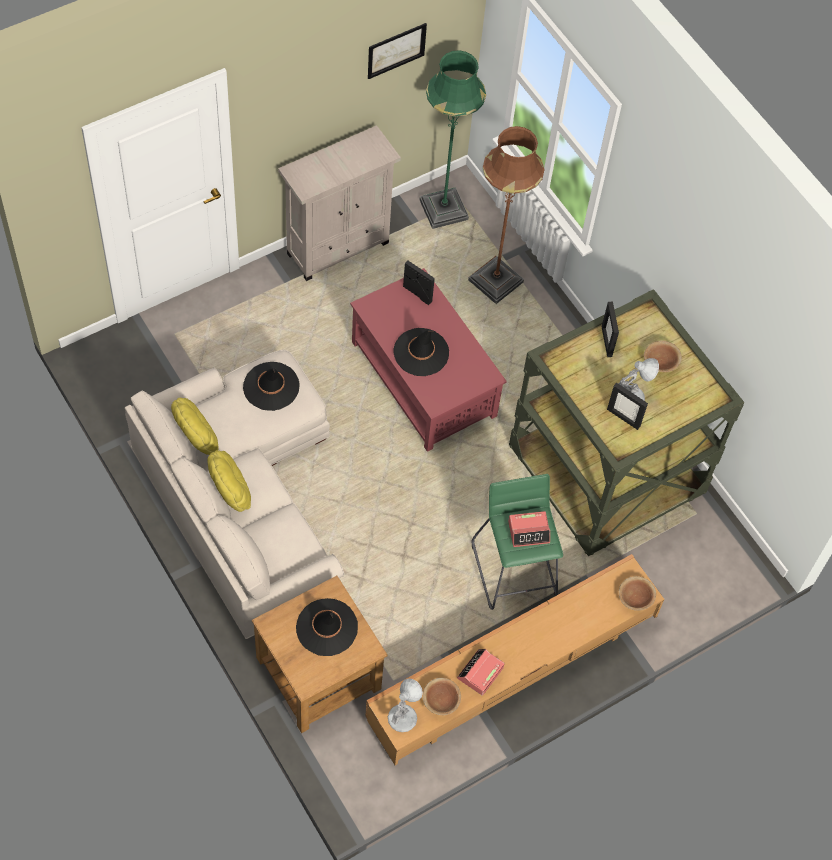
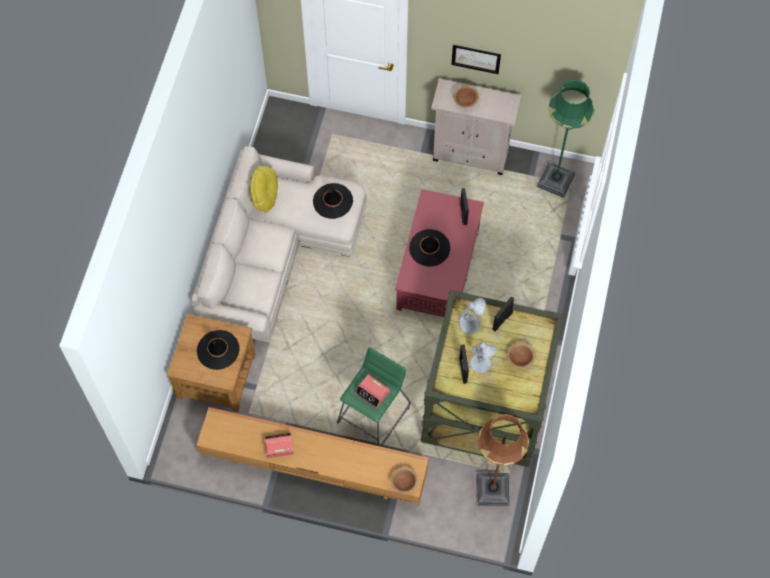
camera: 50 degrees right, 5 degrees up
yellow pillow [207,450,251,512] -> none
picture [368,23,427,79] -> picture moved to [451,45,501,74]
white table lamp [388,678,423,732] -> white table lamp moved to [458,298,486,334]
brown bowl [423,678,461,715] -> brown bowl moved to [453,85,479,108]
brown floor lamp [468,126,544,304] -> brown floor lamp moved to [476,414,529,506]

